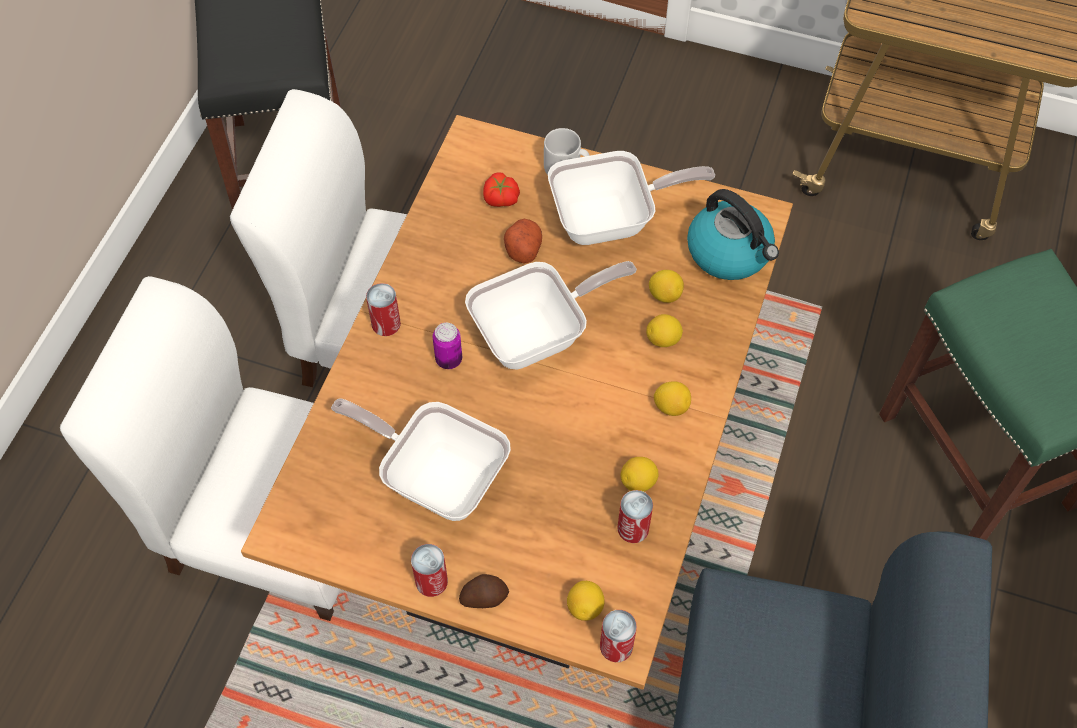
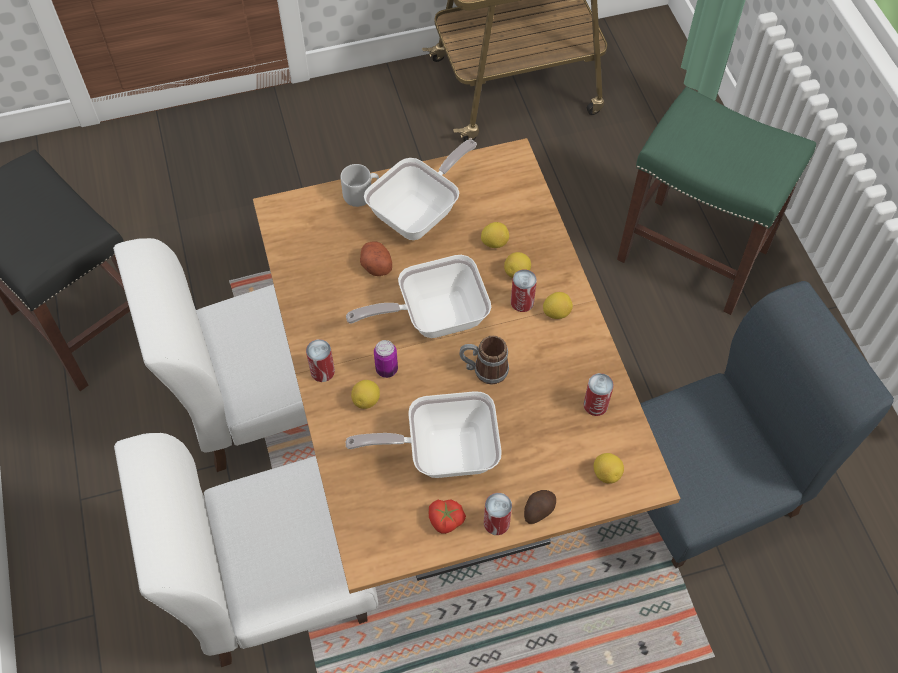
camera: 35 degrees left, 0 degrees up
frying pan [465,261,637,370] -> frying pan turned 135 degrees counterclockwise [346,255,491,338]
tomato [483,172,520,207] -> tomato moved to [429,499,466,534]
can [600,610,637,662] -> can moved to [511,269,537,312]
lemon [621,457,659,492] -> lemon moved to [351,380,380,409]
kettle [687,189,779,280] -> none
none -> mug [460,336,509,385]

